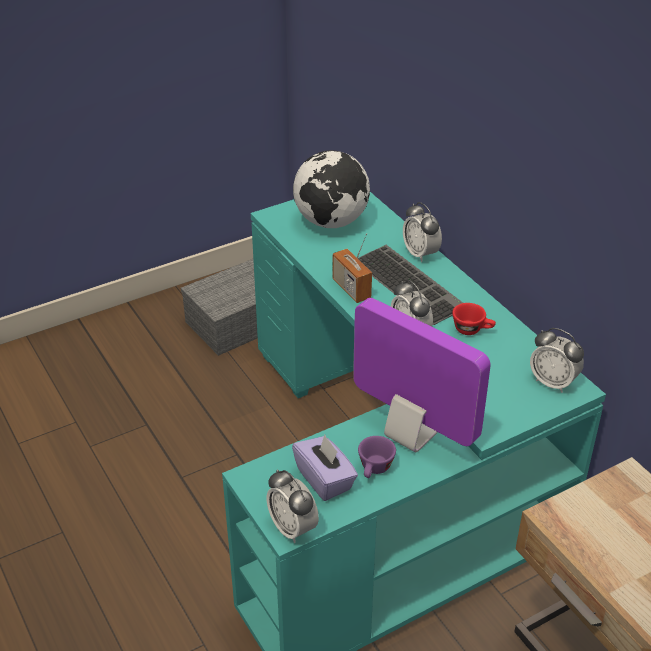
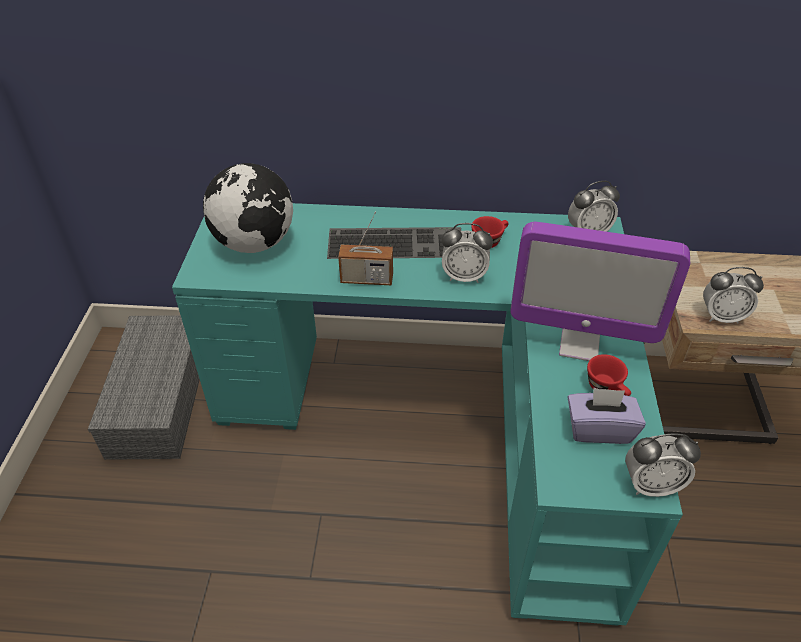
camera: 55 degrees left, 5 degrees up
monitor [353,298,491,452] -> monitor turned 150 degrees counterclockwise [510,222,690,361]
purple cup [358,436,396,478] -> red cup [587,354,631,396]
alarm clock [403,202,442,262] -> alarm clock moved to [703,267,764,323]

